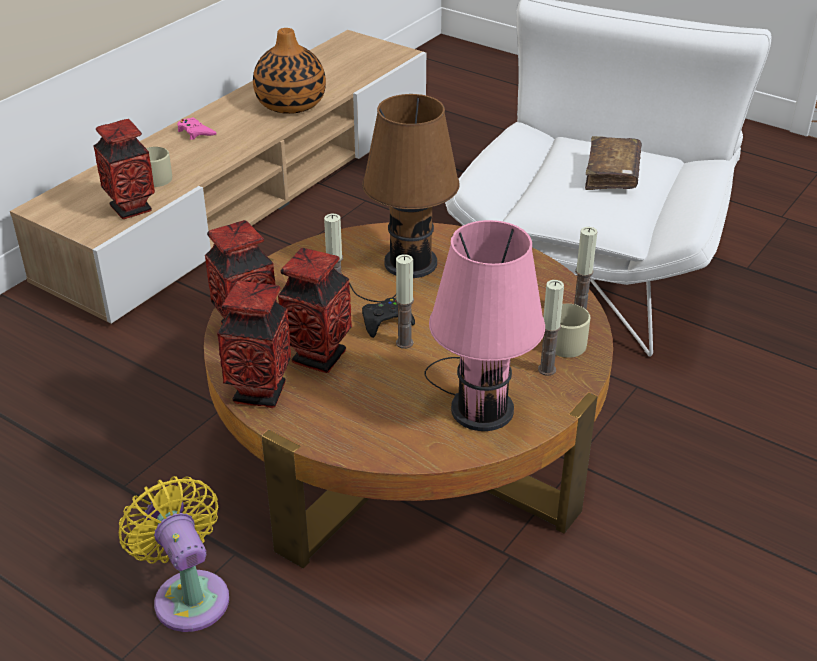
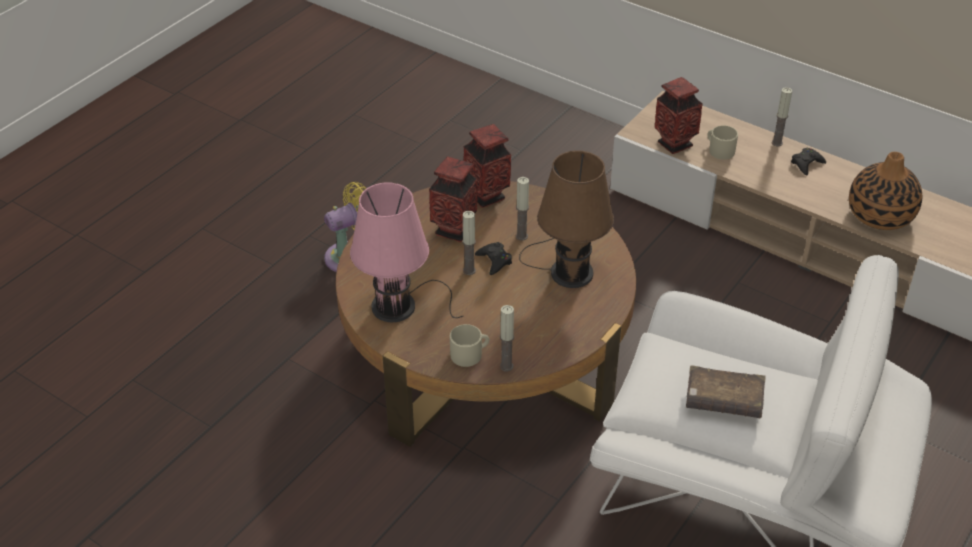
camera: 90 degrees right, 5 degrees up
pink game controller [177,117,217,140] -> black game controller [791,148,826,175]
vase [217,281,291,408] -> none
candle [538,280,564,376] -> candle moved to [772,87,792,146]

